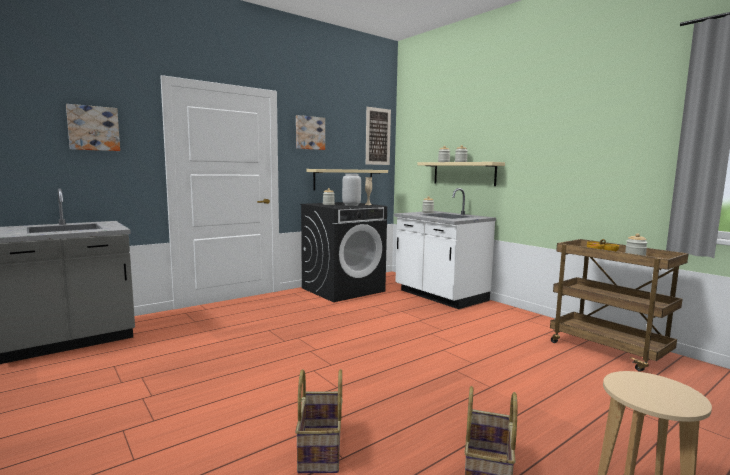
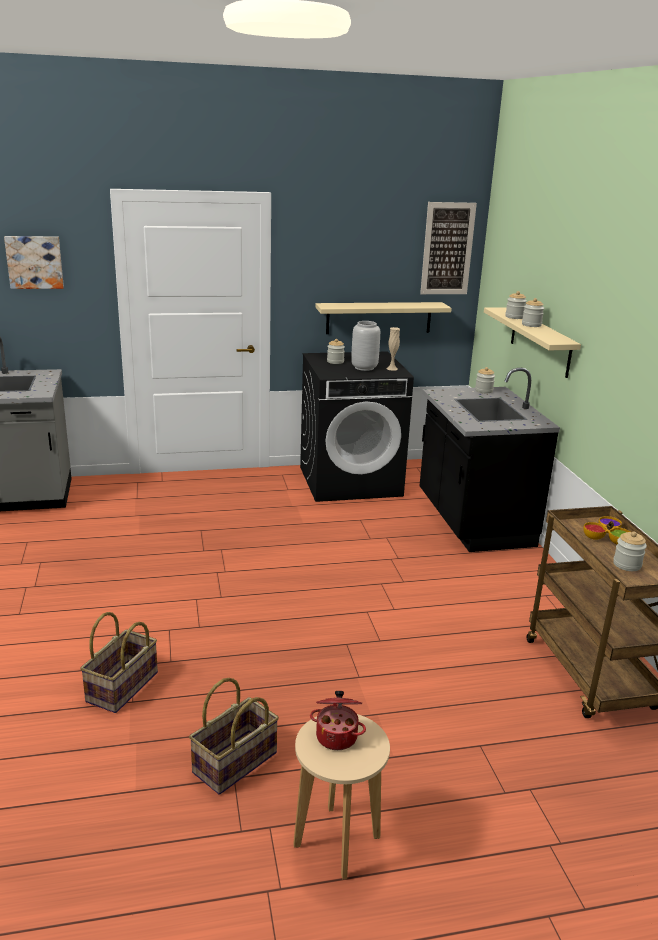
camera: 25 degrees right, 15 degrees up
picture [296,115,325,150] -> none
white counter [394,188,496,309] -> black counter [419,368,560,552]
none -> cooking pot [310,691,366,750]

